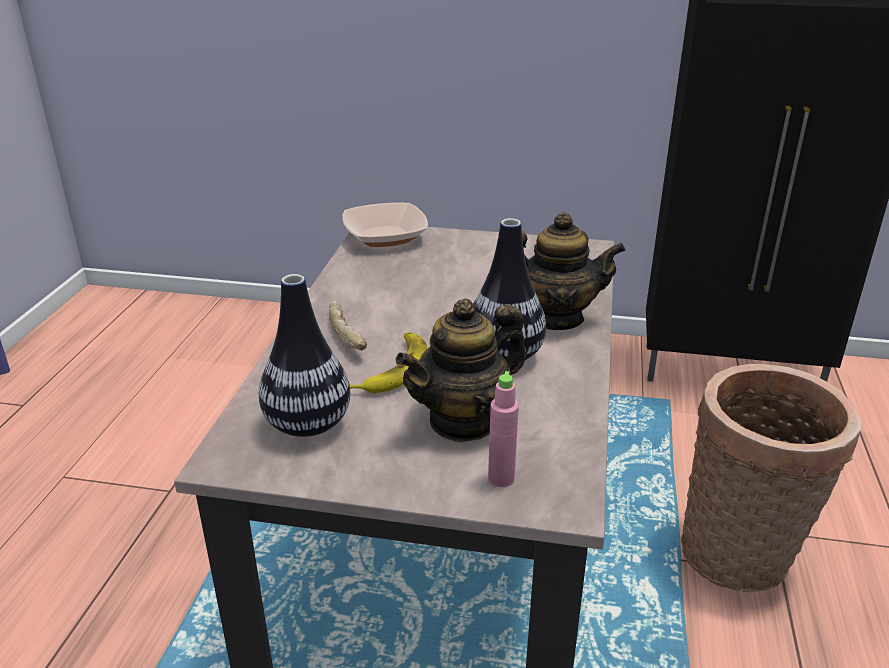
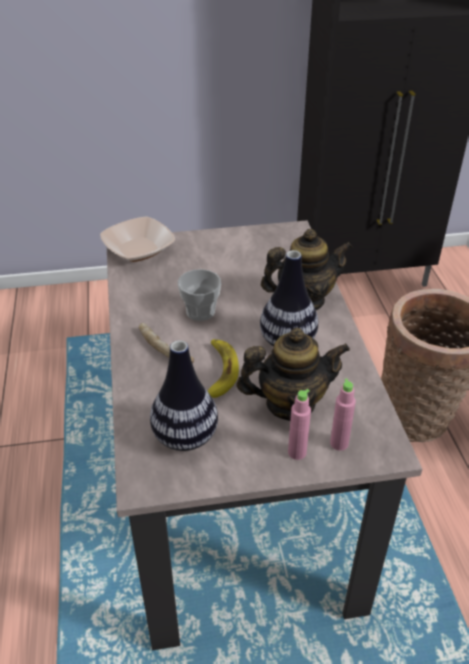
camera: 20 degrees left, 10 degrees up
teapot [395,298,526,442] -> teapot turned 135 degrees counterclockwise [237,328,350,421]
none -> cup [178,269,221,321]
none -> pink bottle [288,389,311,460]

